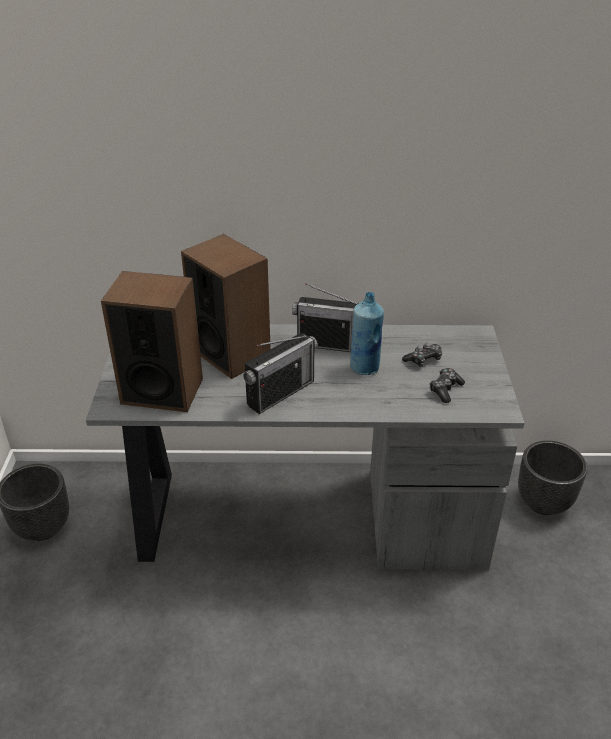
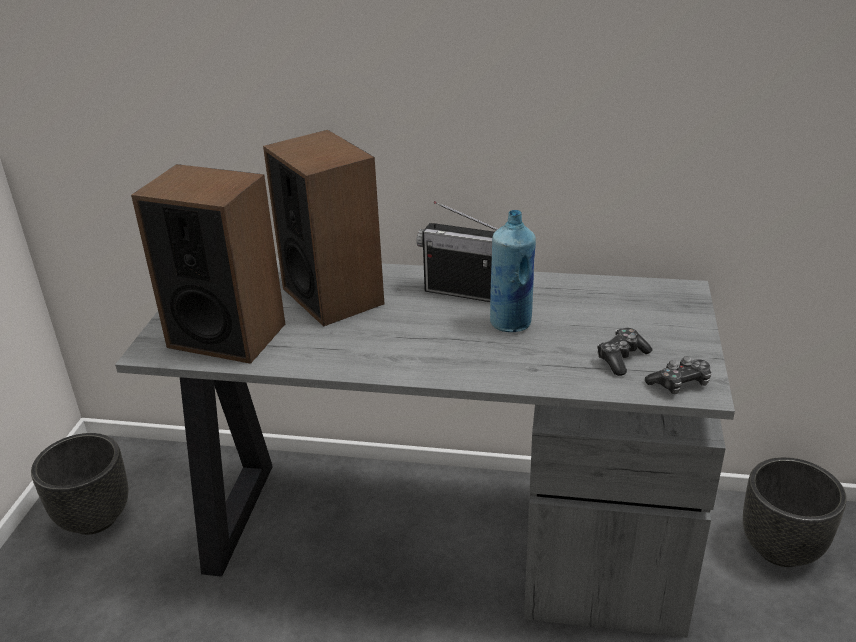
camera: 10 degrees right, 5 degrees down
radio [243,333,318,414] -> none
game controller [402,343,442,367] -> game controller moved to [645,356,711,394]

